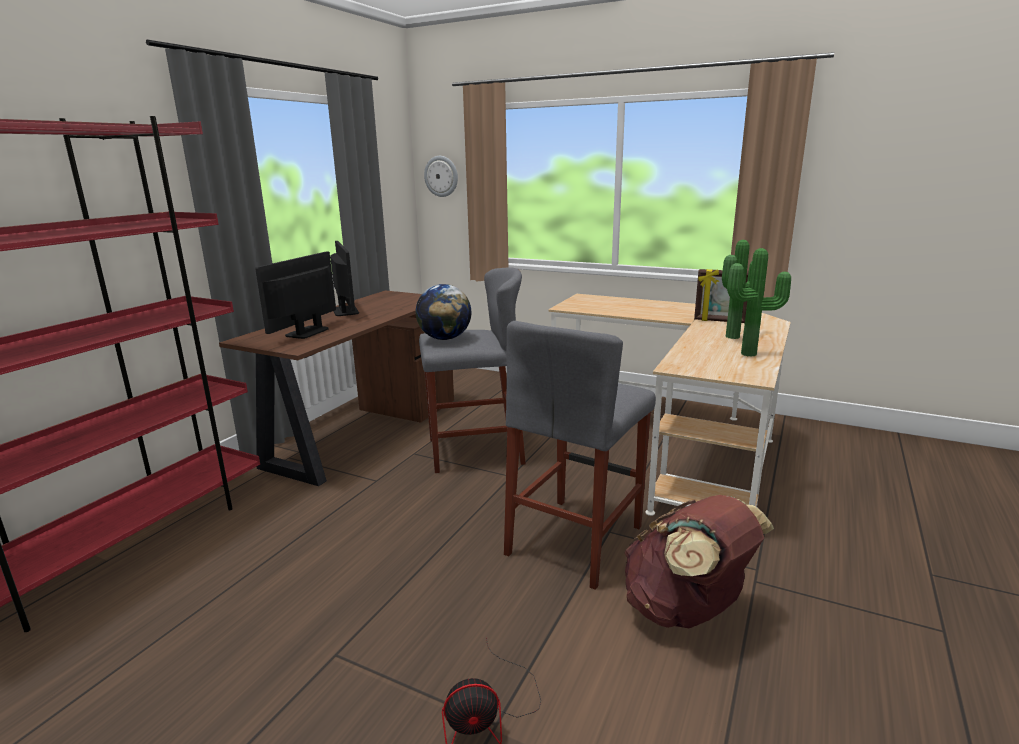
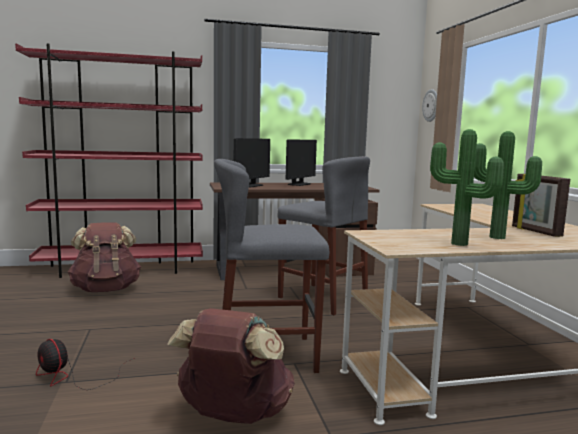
camera: 50 degrees right, 10 degrees down
monitor [255,252,336,339] -> monitor turned 135 degrees clockwise [234,138,270,187]
globe [416,284,471,340] -> none
none -> brown backpack [68,222,141,292]

